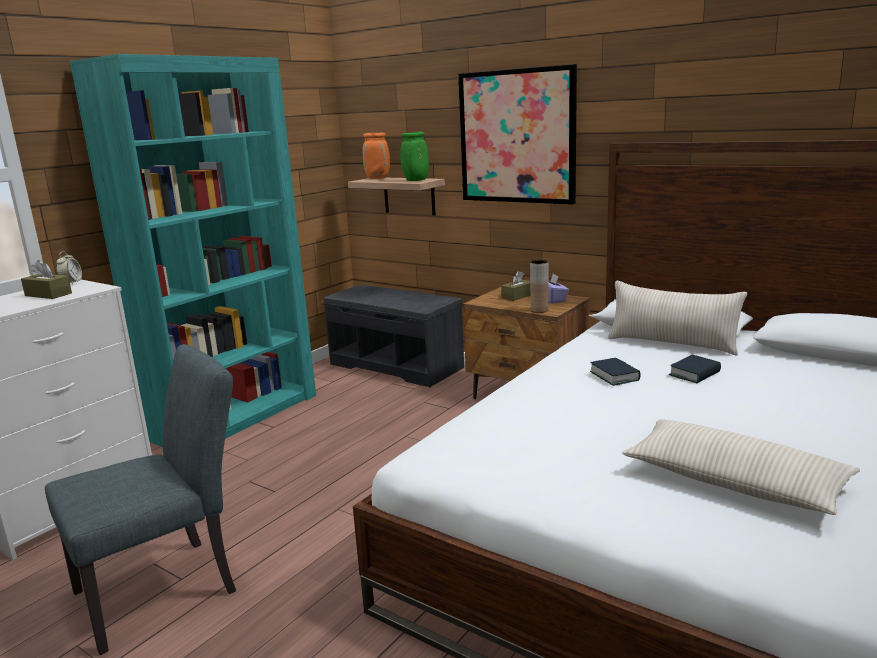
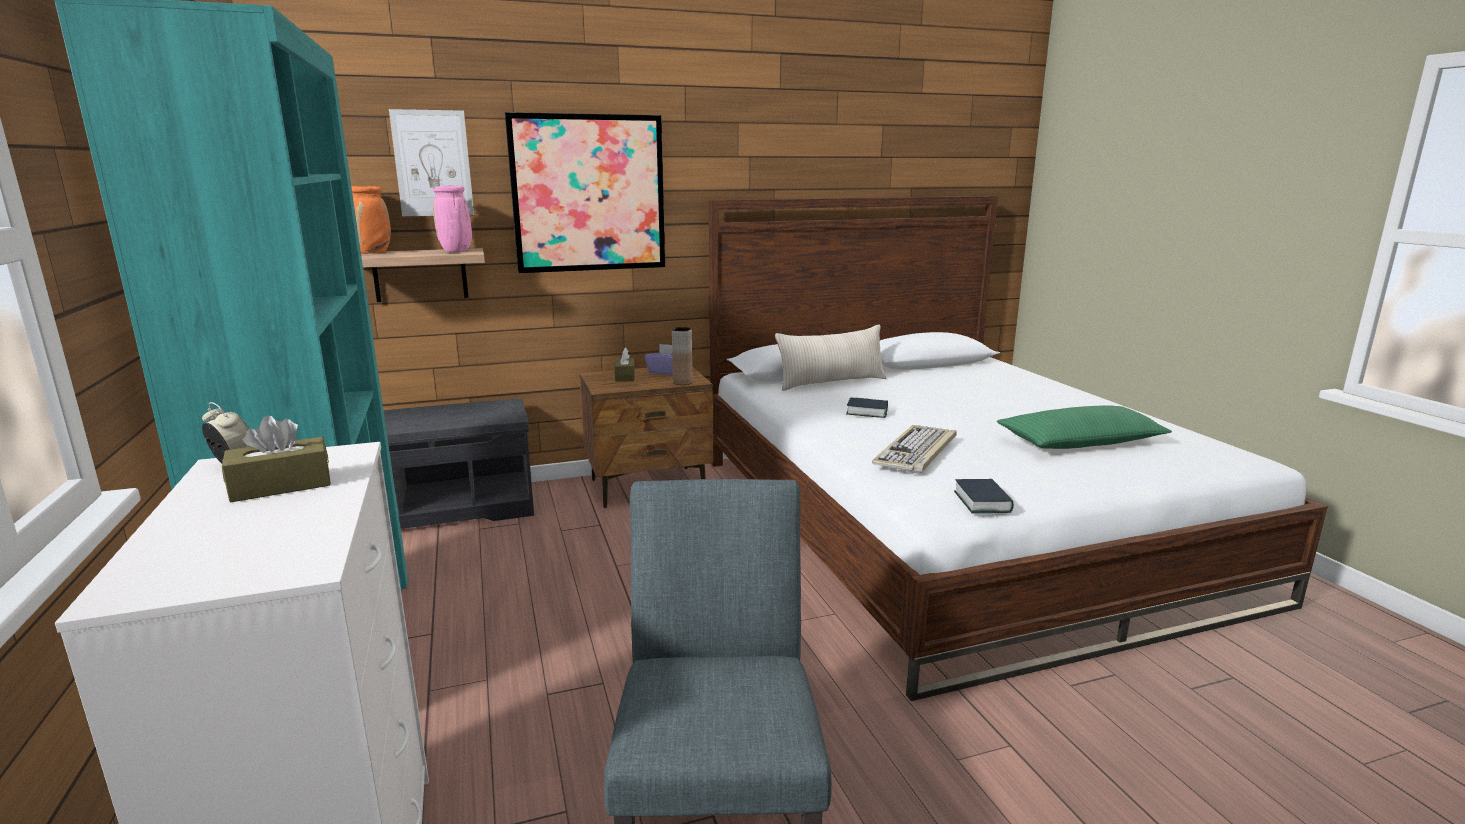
camera: 55 degrees left, 0 degrees up
green vase [400,132,429,181] -> pink vase [433,185,472,252]
beige pillow [622,419,860,515] -> green pillow [997,405,1172,449]
book [669,355,721,383] -> book moved to [954,479,1014,514]
none -> picture [389,109,474,216]
none -> keyboard [872,425,957,474]

